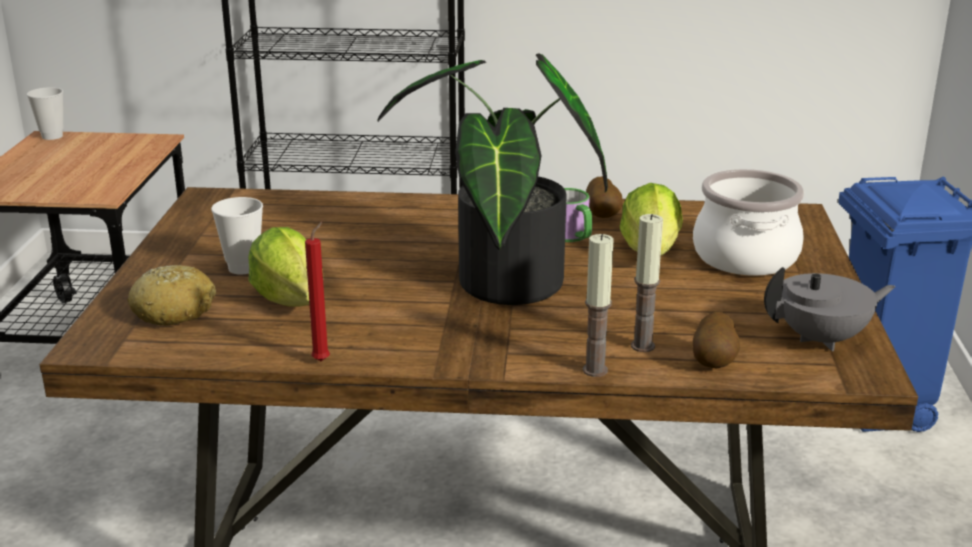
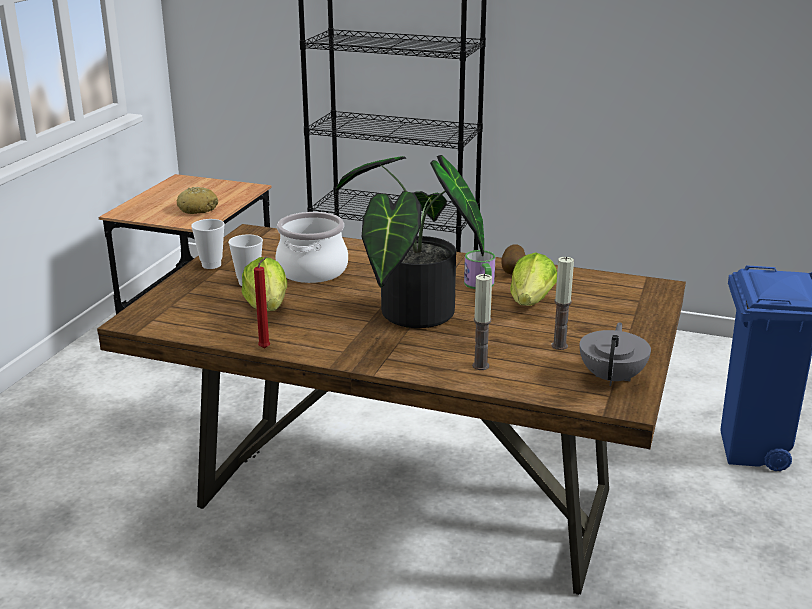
camera: 15 degrees right, 0 degrees up
cup [27,87,63,140] -> cup moved to [191,219,225,269]
bread [127,265,216,326] -> bread moved to [177,187,218,214]
candle [583,234,614,377] -> candle moved to [552,257,574,350]
cooking pot [693,169,804,276] -> cooking pot moved to [275,212,348,283]
potato [693,312,740,369] -> none
grey teapot [764,267,896,351] -> grey teapot turned 75 degrees counterclockwise [580,322,651,386]

